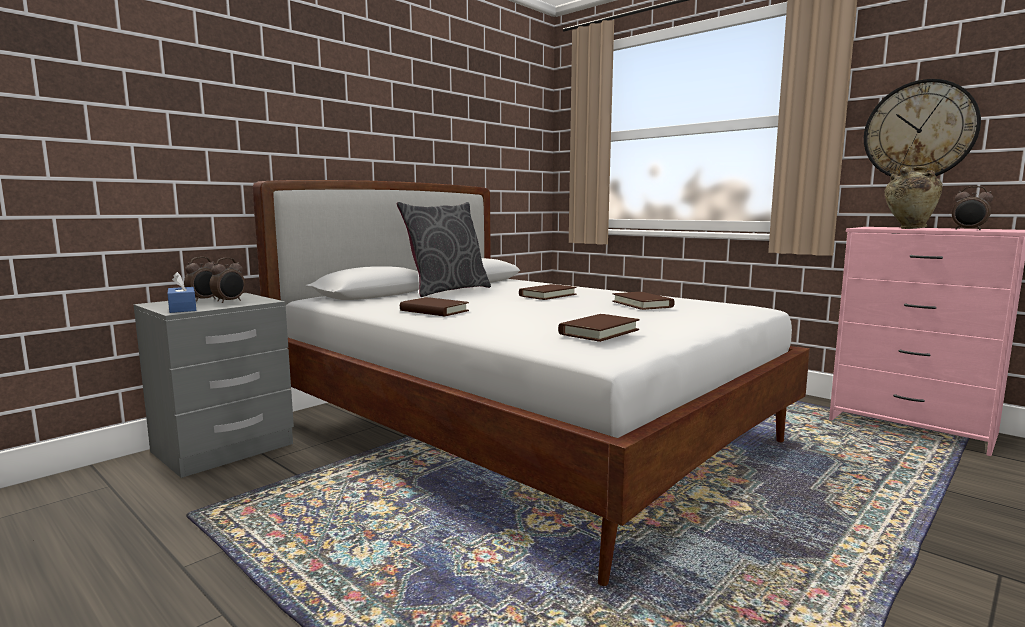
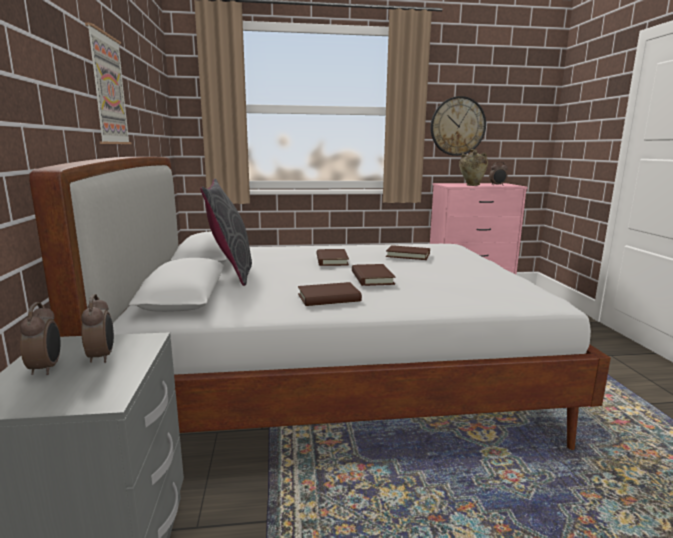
camera: 50 degrees left, 5 degrees up
blue tissue box [168,272,196,313] -> none
brown book [558,314,640,342] -> brown book moved to [352,264,396,286]
none -> picture [85,23,132,144]

